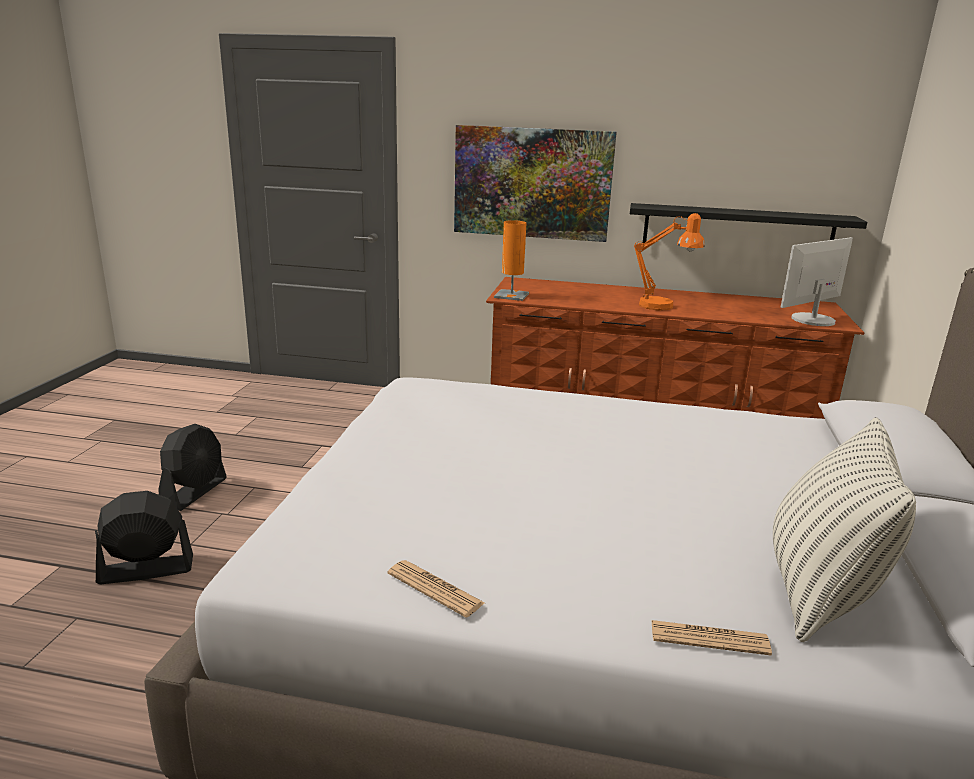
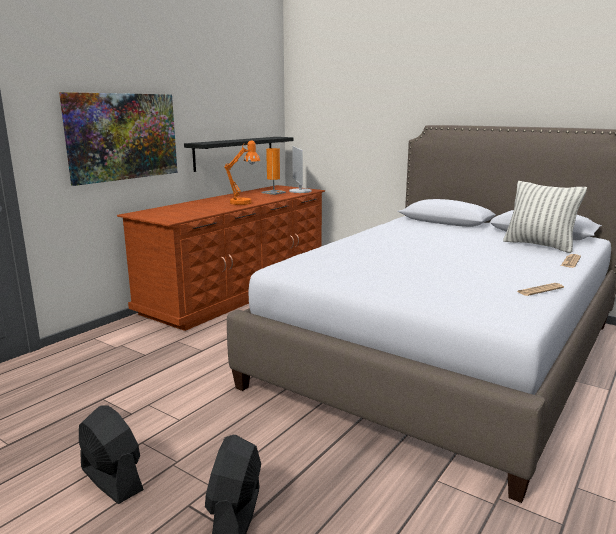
camera: 65 degrees left, 5 degrees down
orange table lamp [494,220,529,301] -> orange table lamp moved to [262,148,286,195]

